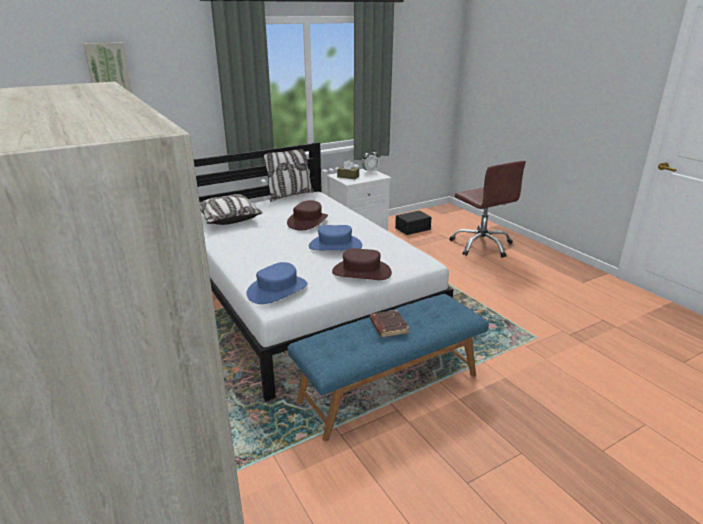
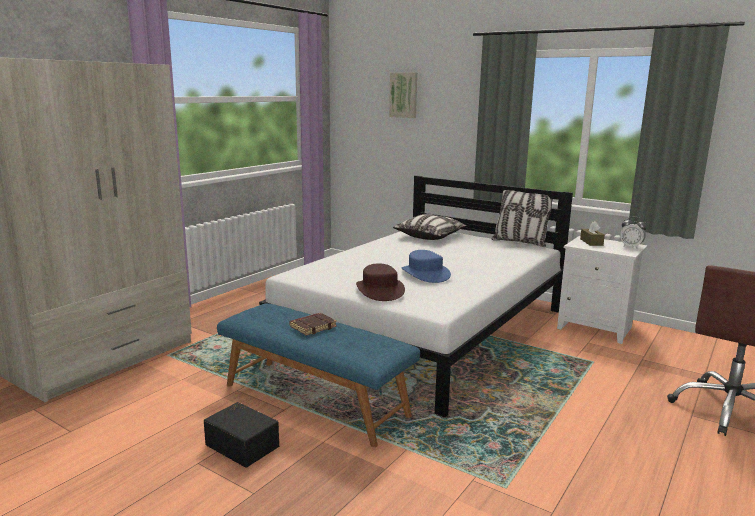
camera: 65 degrees right, 10 degrees down
blue hat [246,262,308,304] -> none
brown hat [287,200,328,231] -> none
black storage box [395,211,432,235] -> black storage box moved to [204,402,279,468]

